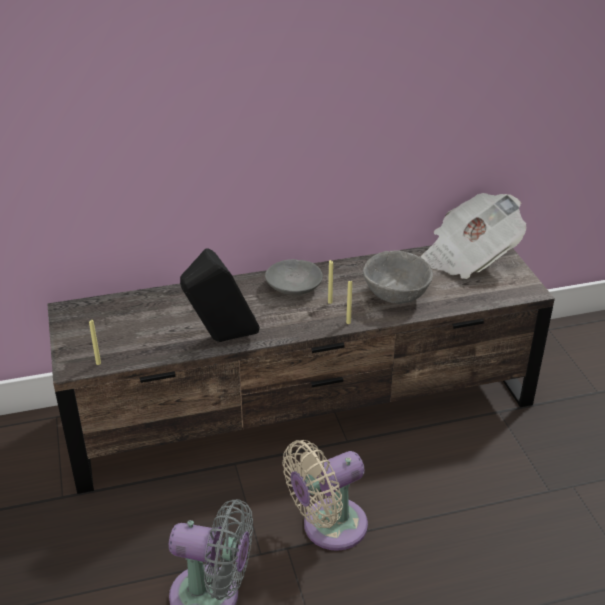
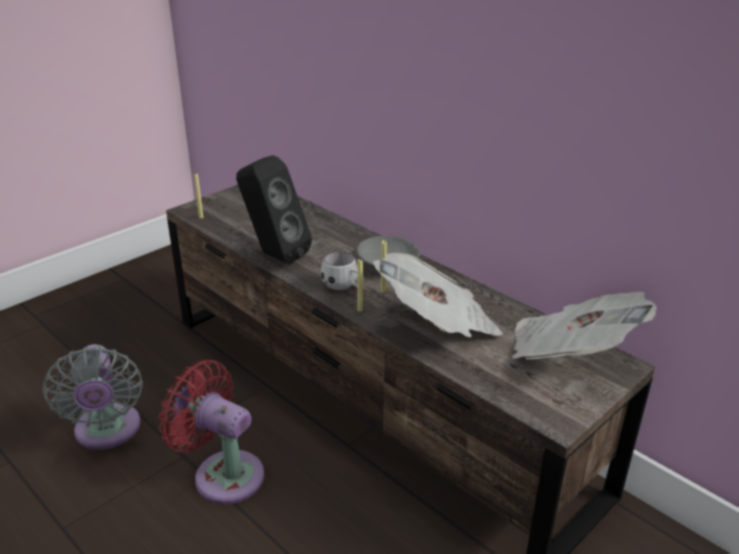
camera: 60 degrees right, 5 degrees down
beige fan [283,440,368,551] -> red fan [158,360,264,504]
grey bowl [363,250,433,304] -> newspaper [373,253,503,337]
none -> white mug [320,251,364,290]

